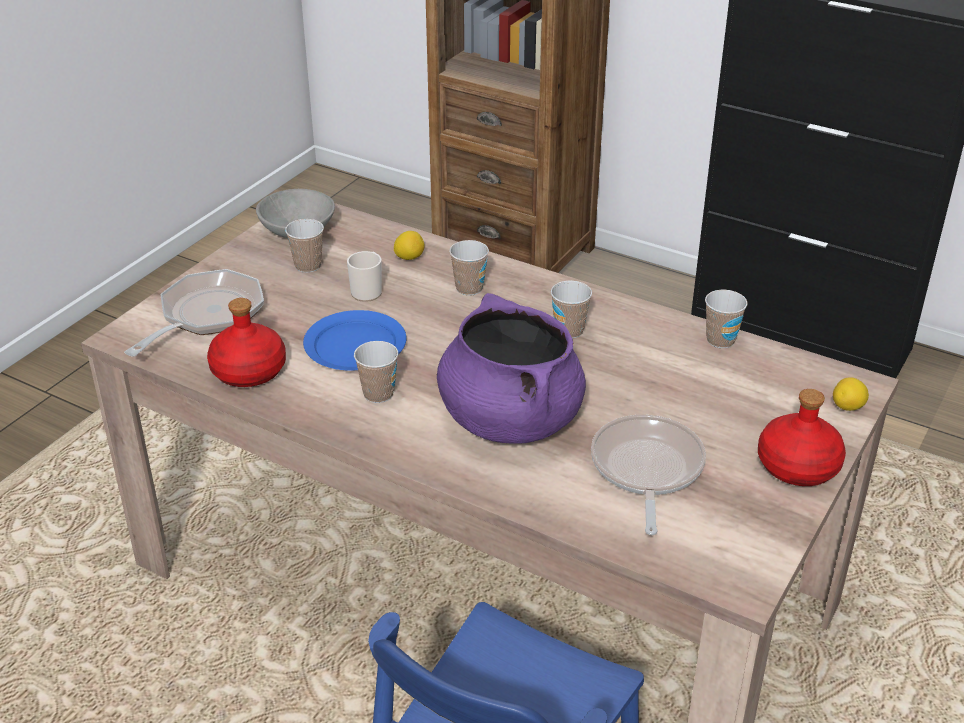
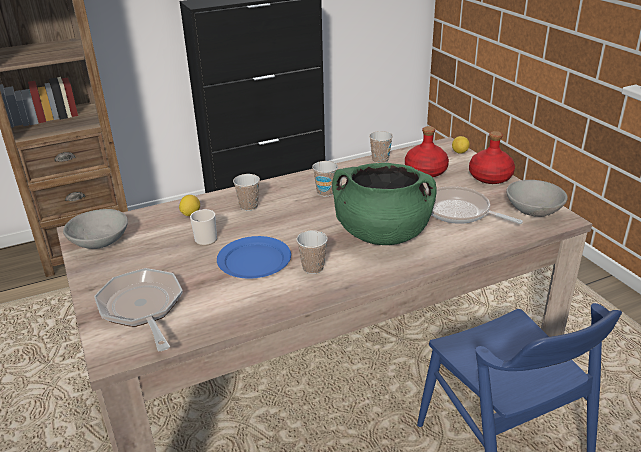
camera: 55 degrees left, 5 degrees down
red bottle [207,298,286,387] -> red bottle moved to [405,126,449,177]
cup [285,219,324,273] -> none
purple cooking pot [437,293,586,444] -> green cooking pot [332,163,436,245]
none -> grey bowl [506,180,568,217]

